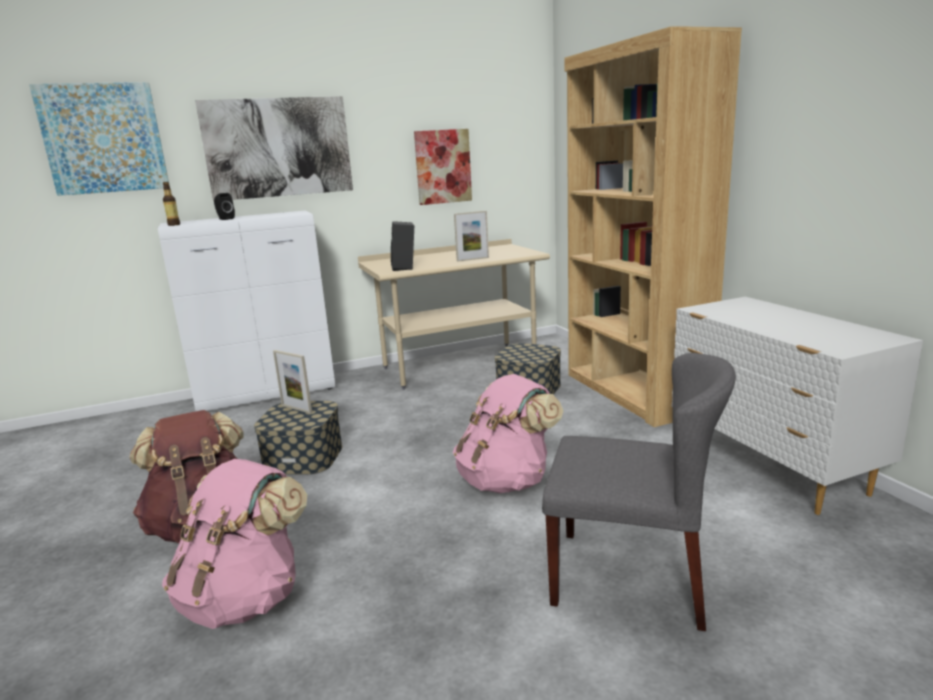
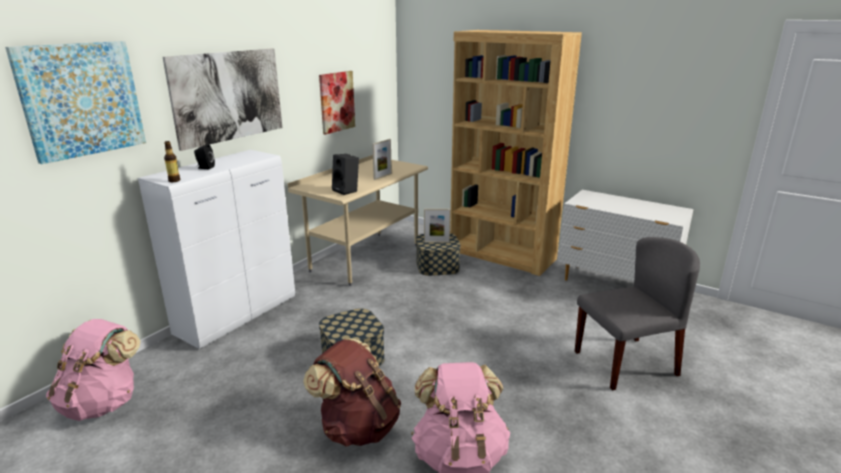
camera: 35 degrees left, 5 degrees up
picture frame [273,350,312,414] -> picture frame moved to [424,209,450,243]
pink backpack [453,374,563,493] -> pink backpack moved to [46,319,141,421]

